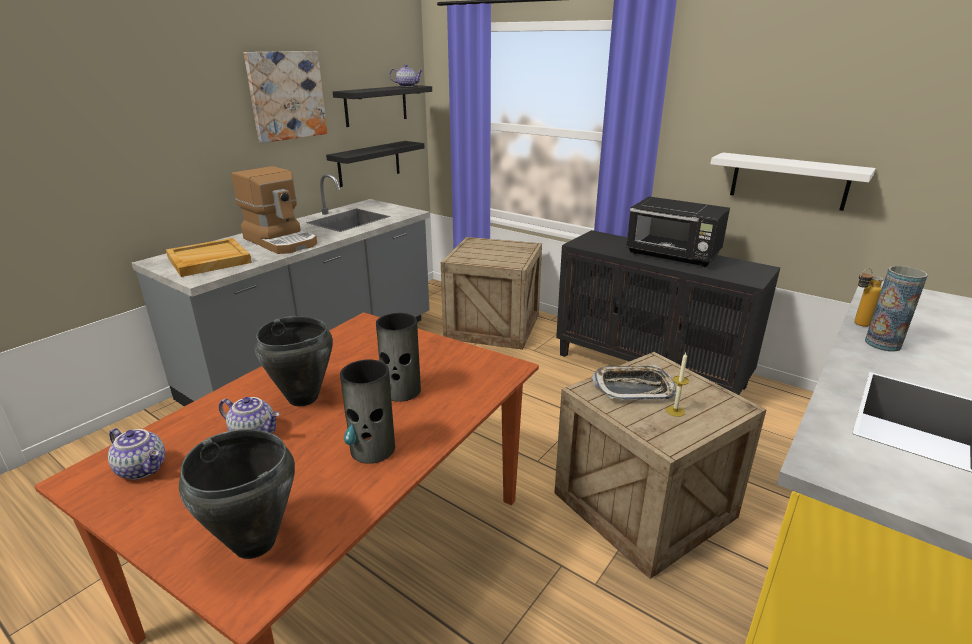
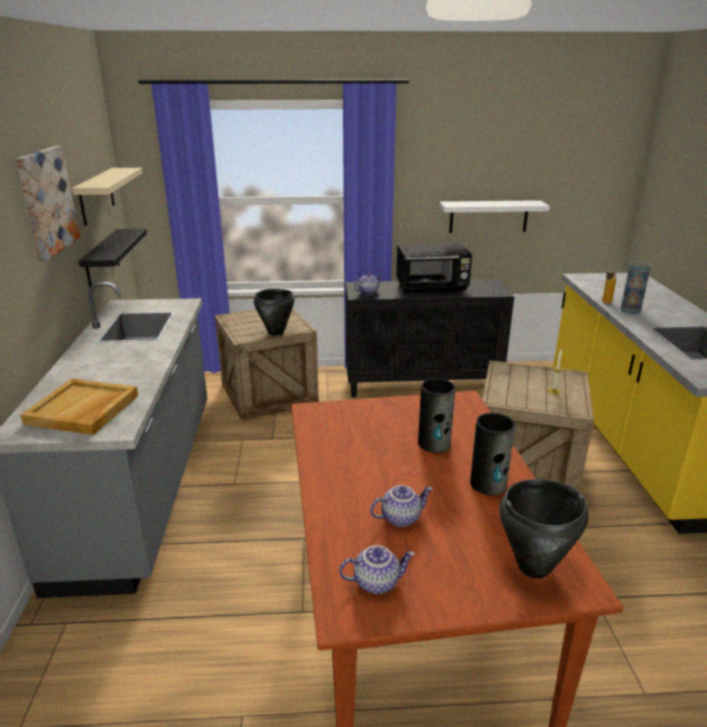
camera: 40 degrees left, 0 degrees up
coffee machine [232,166,317,254] -> none
black cooking pot [255,316,333,406] -> black cooking pot moved to [254,289,295,336]
black shelf [333,85,432,127] -> beige shelf [72,168,142,226]
teapot [389,64,423,87] -> teapot moved to [355,273,382,295]
tray [592,365,676,400] -> none

